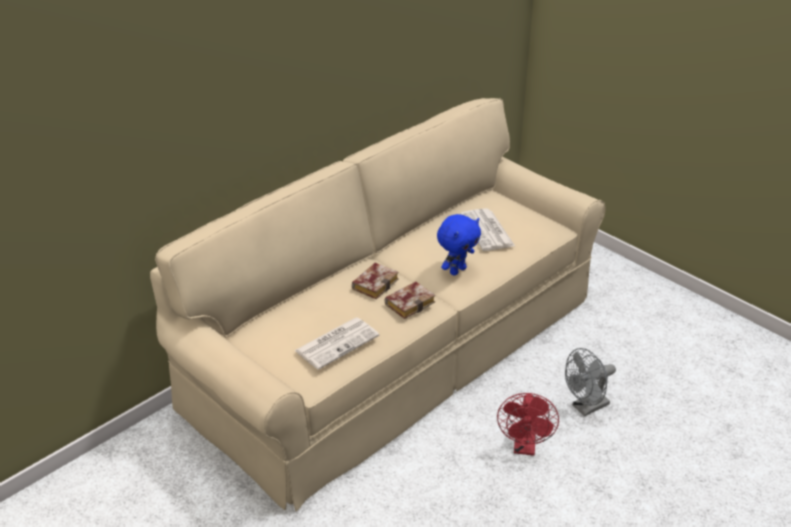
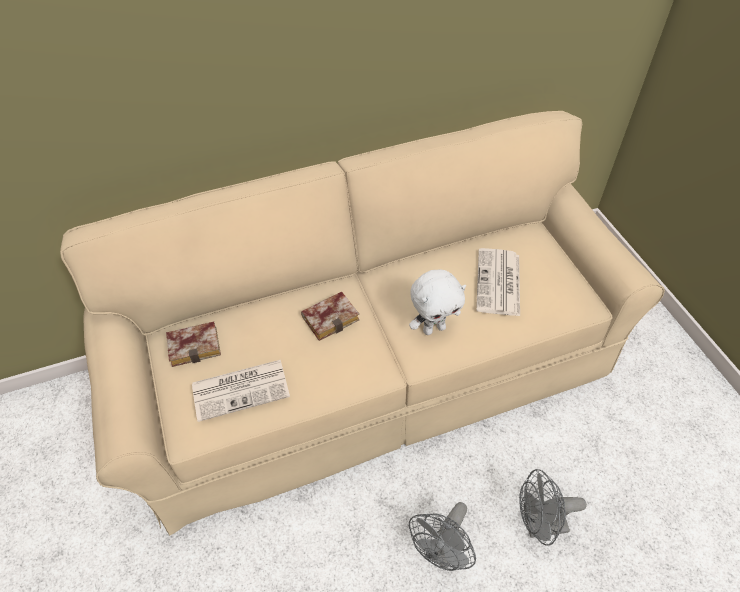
camera: 25 degrees right, 15 degrees up
book [385,282,435,319] -> book moved to [166,322,221,367]
blue plush toy [437,214,481,276] -> white plush toy [409,269,466,335]
red fan [497,393,559,456] -> grey fan [409,502,476,571]

